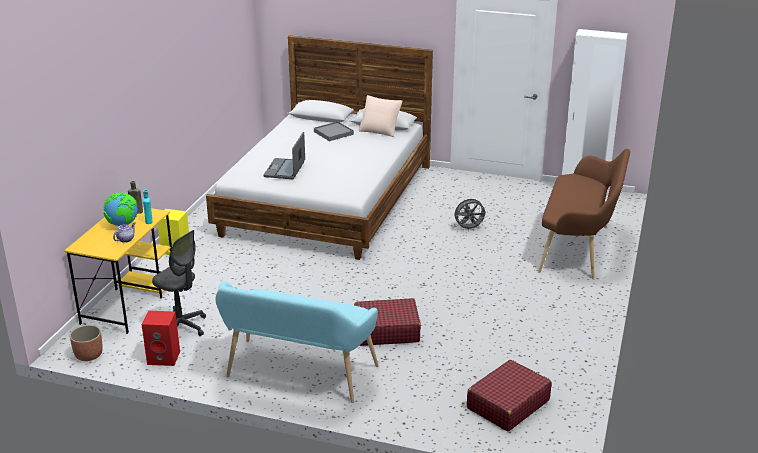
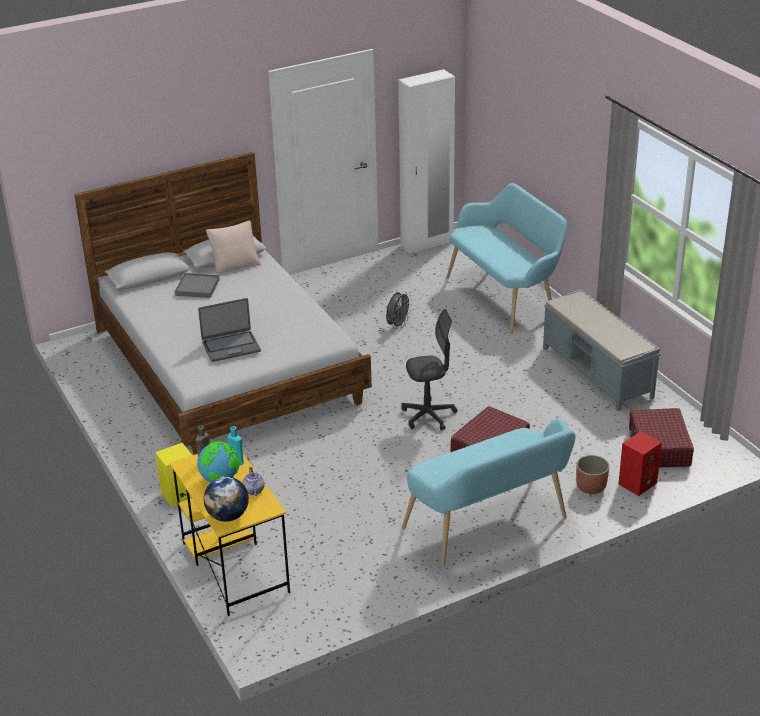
camera: 45 degrees left, 5 degrees up
planter [70,325,103,361] -> planter moved to [576,455,609,494]
red speaker [141,311,180,366] -> red speaker moved to [618,431,662,496]
grey office chair [152,230,206,336] -> grey office chair moved to [401,309,457,431]
laptop [263,132,305,179] -> laptop turned 75 degrees counterclockwise [198,298,261,362]
brown bench [538,149,630,278] -> turquoise bench [446,183,567,334]
none -> globe [203,477,249,522]
none -> grey bench [543,289,661,411]

